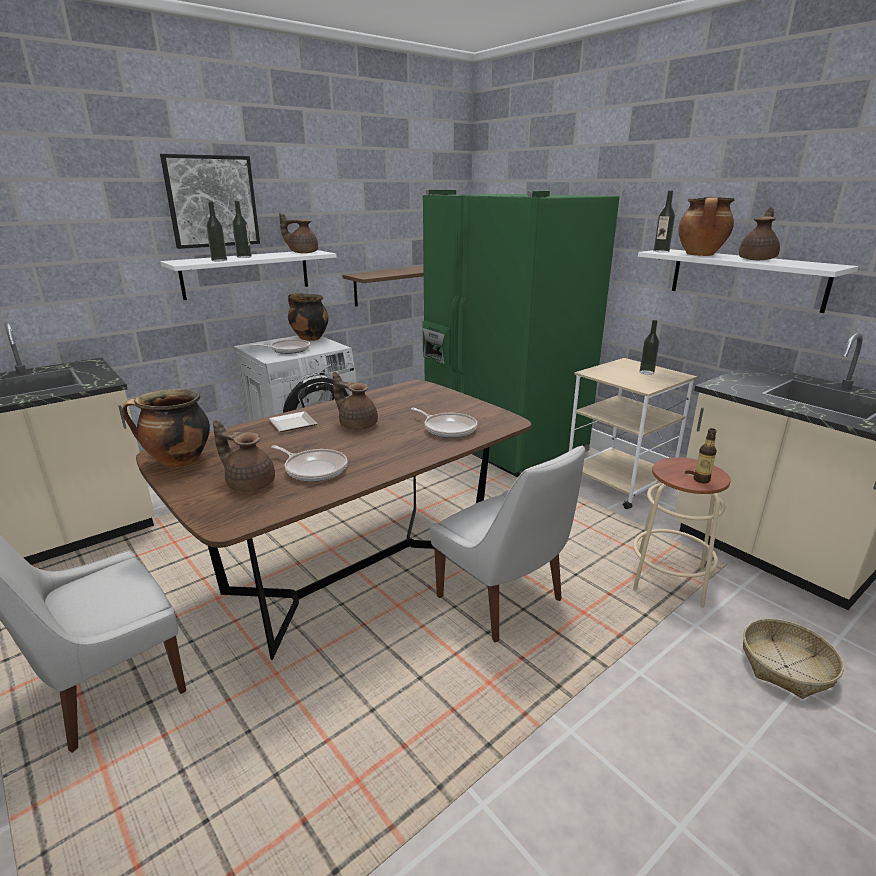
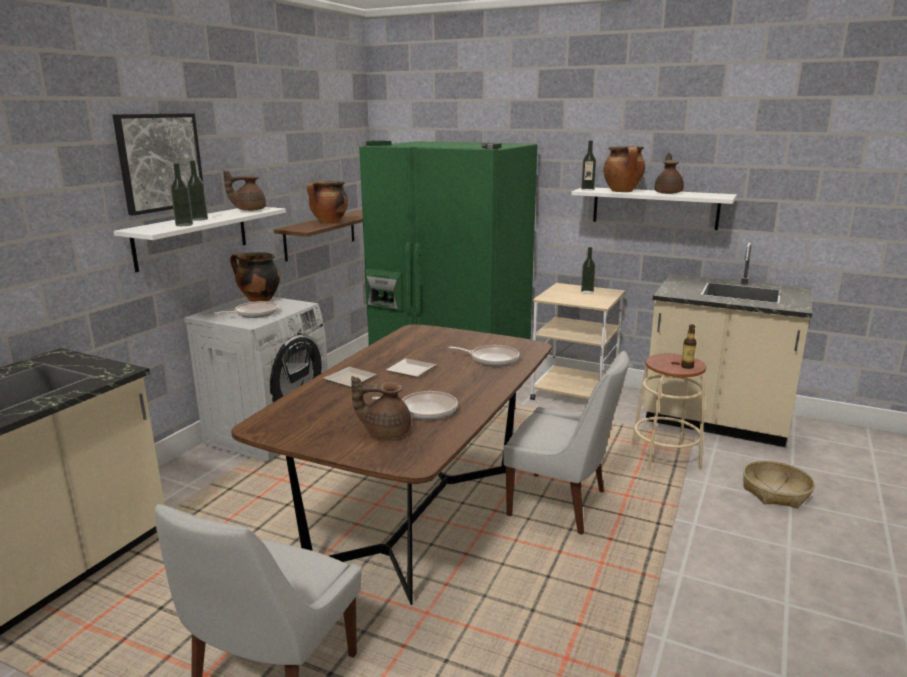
camera: 25 degrees left, 5 degrees down
cooking pot [122,389,210,468] -> cooking pot moved to [307,181,348,224]
brown teapot [333,372,378,430] -> plate [386,358,436,377]

